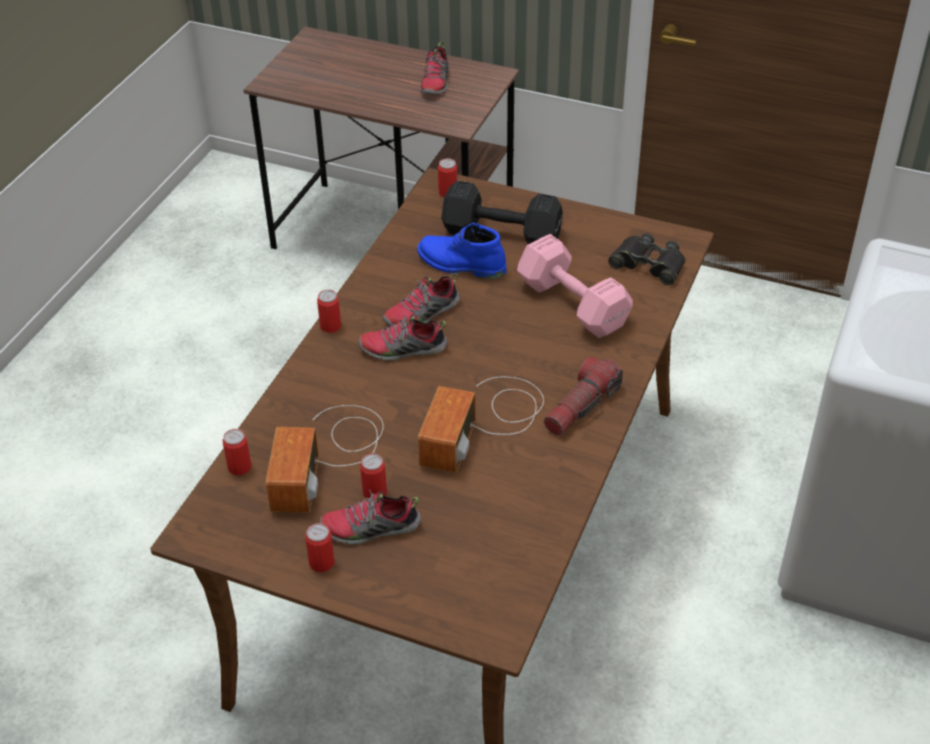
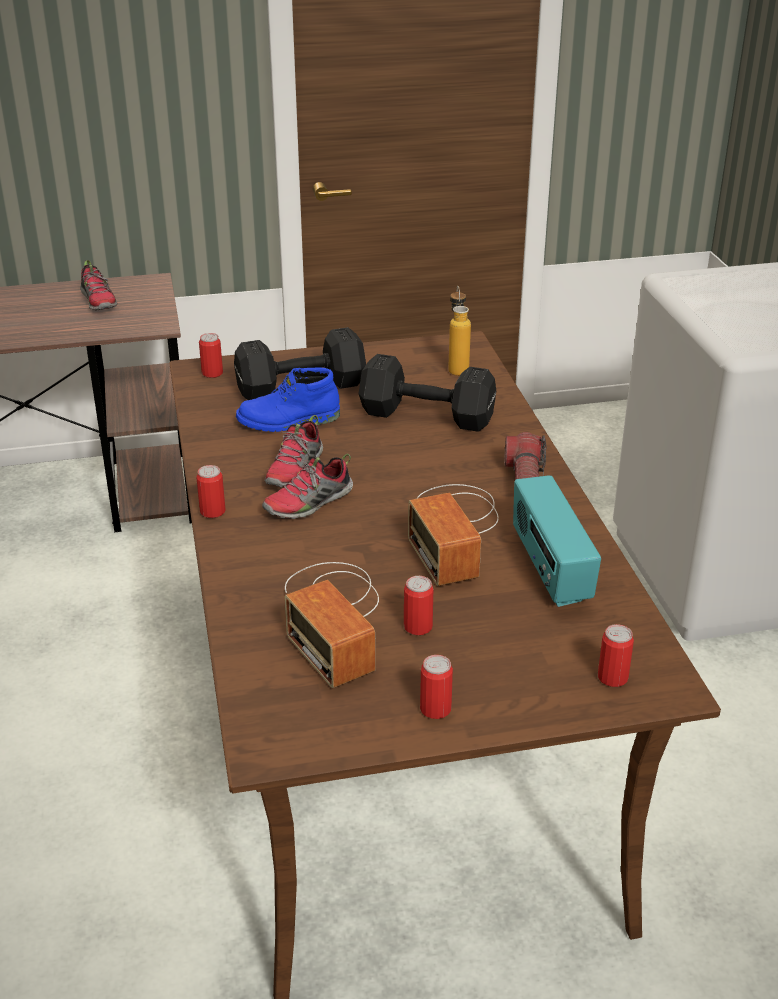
camera: 35 degrees left, 10 degrees down
can [222,429,251,475] -> can moved to [598,624,634,687]
shoe [319,489,421,545] -> none
pink dumbbell [517,234,633,338] -> black dumbbell [359,354,496,432]
black binoculars [608,233,686,285] -> bottle [448,286,471,376]
none -> radio [513,475,601,607]

